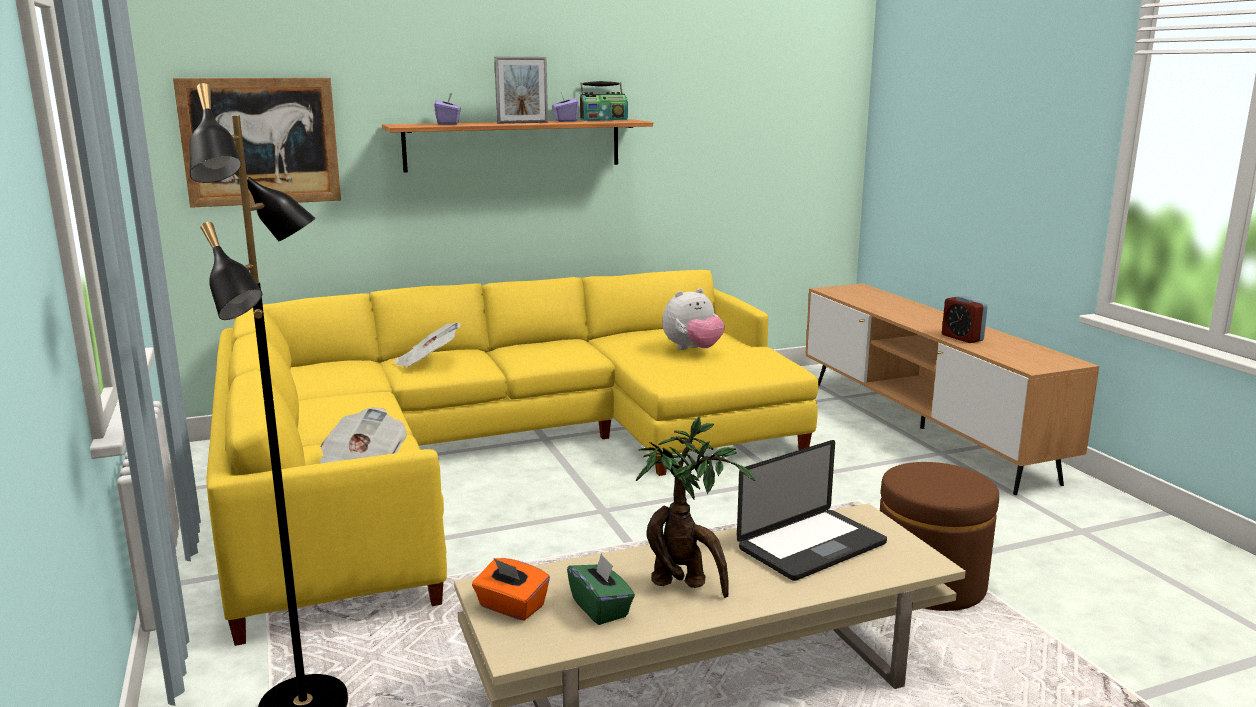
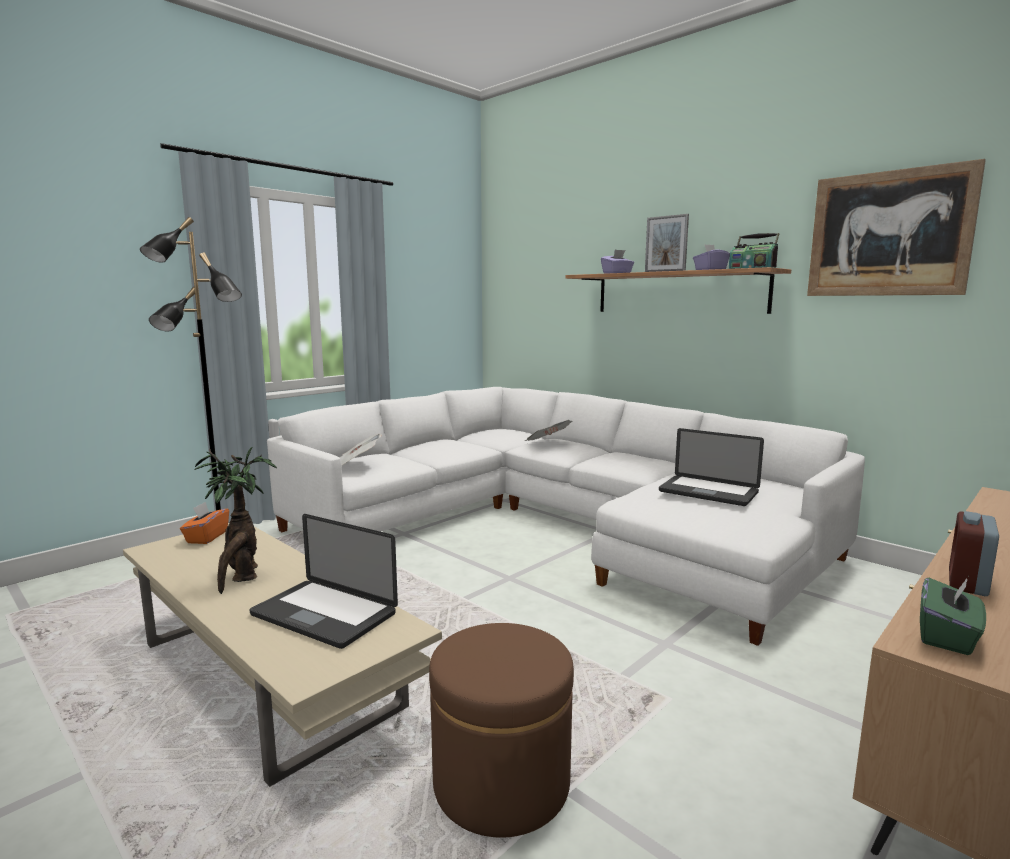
camera: 65 degrees right, 5 degrees down
picture [173,78,341,208] -> picture moved to [807,159,986,296]
yellow sofa [206,270,819,646] -> white sofa [267,387,865,646]
green tissue box [567,553,635,625] -> green tissue box moved to [920,577,986,655]
plush toy [662,288,725,350] -> laptop [659,428,764,506]

